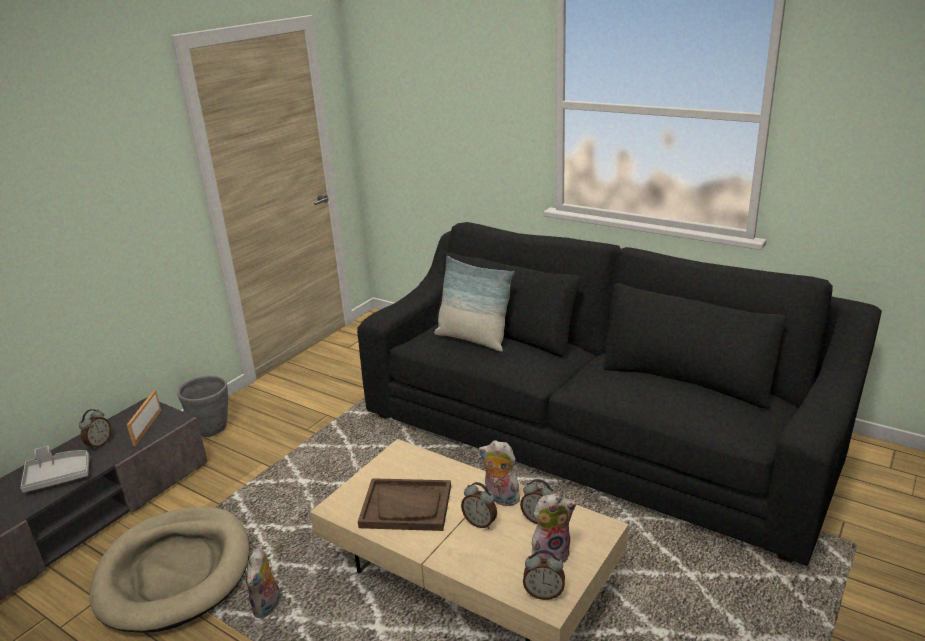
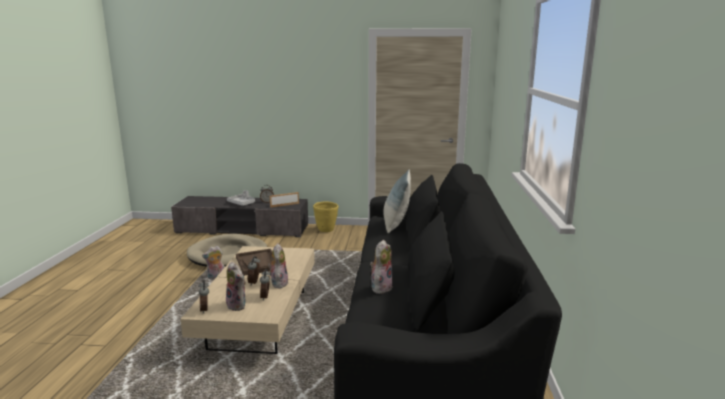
camera: 60 degrees right, 10 degrees down
grey planter [177,376,228,437] -> yellow planter [313,201,339,232]
none -> plush toy [370,240,393,294]

